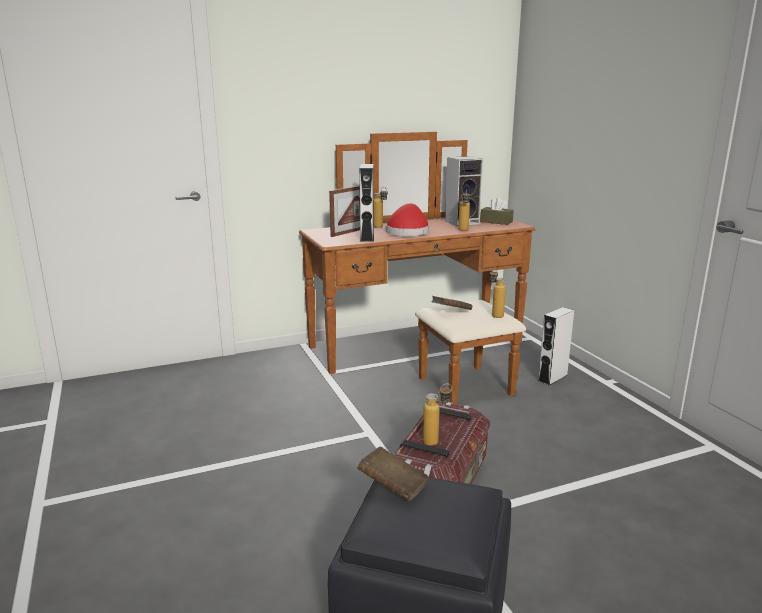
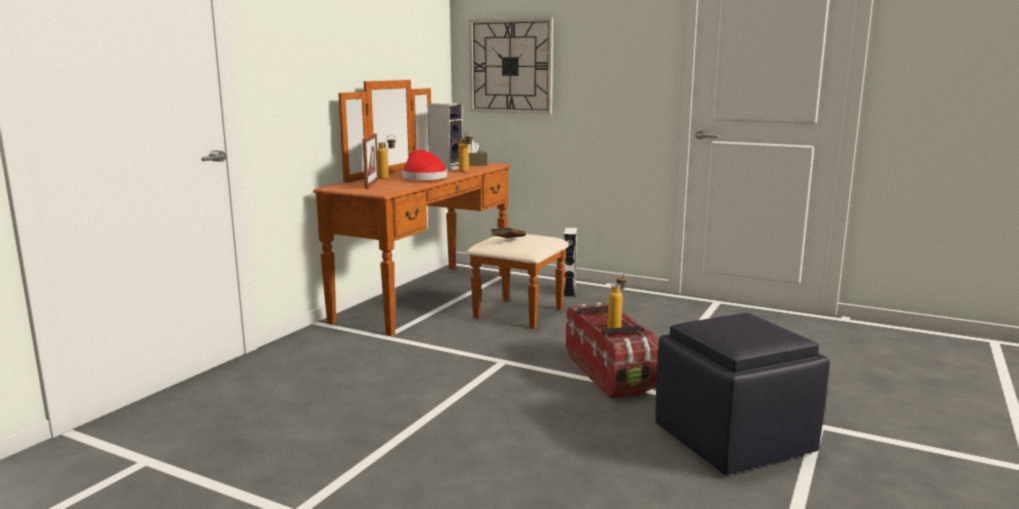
camera: 40 degrees left, 5 degrees down
brown book [357,446,429,502] -> none
white speaker [359,164,374,242] -> none
bottle [489,267,506,318] -> none
none -> wall clock [469,17,553,114]

